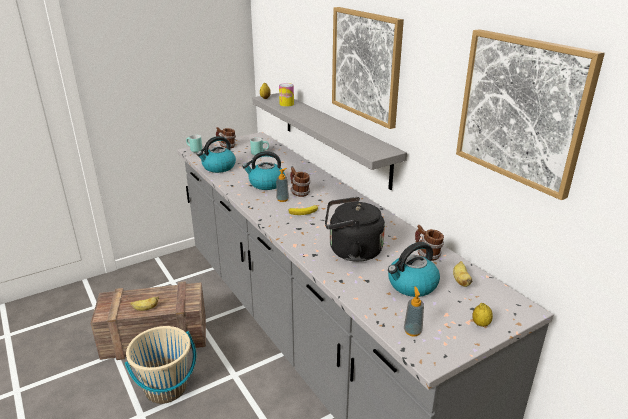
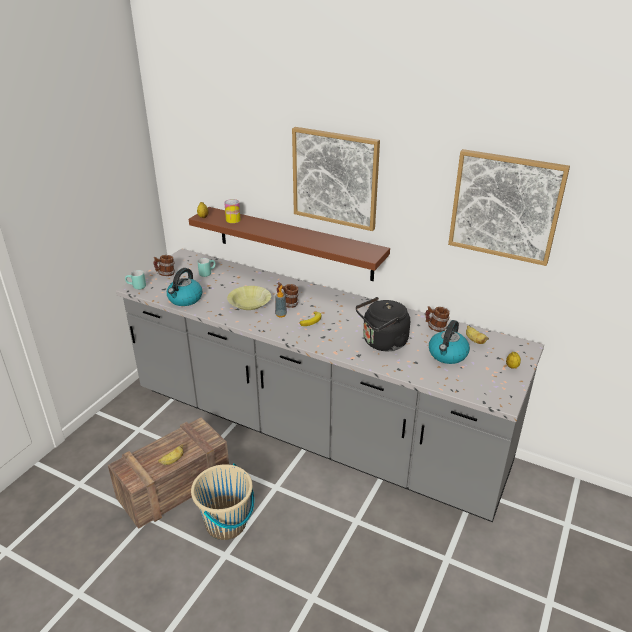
camera: 30 degrees left, 5 degrees up
kettle [242,151,285,190] -> yellow bowl [227,286,271,310]
grey shelf [252,93,407,190] -> brown shelf [189,207,390,281]
soap dispenser [404,287,424,337] -> none

